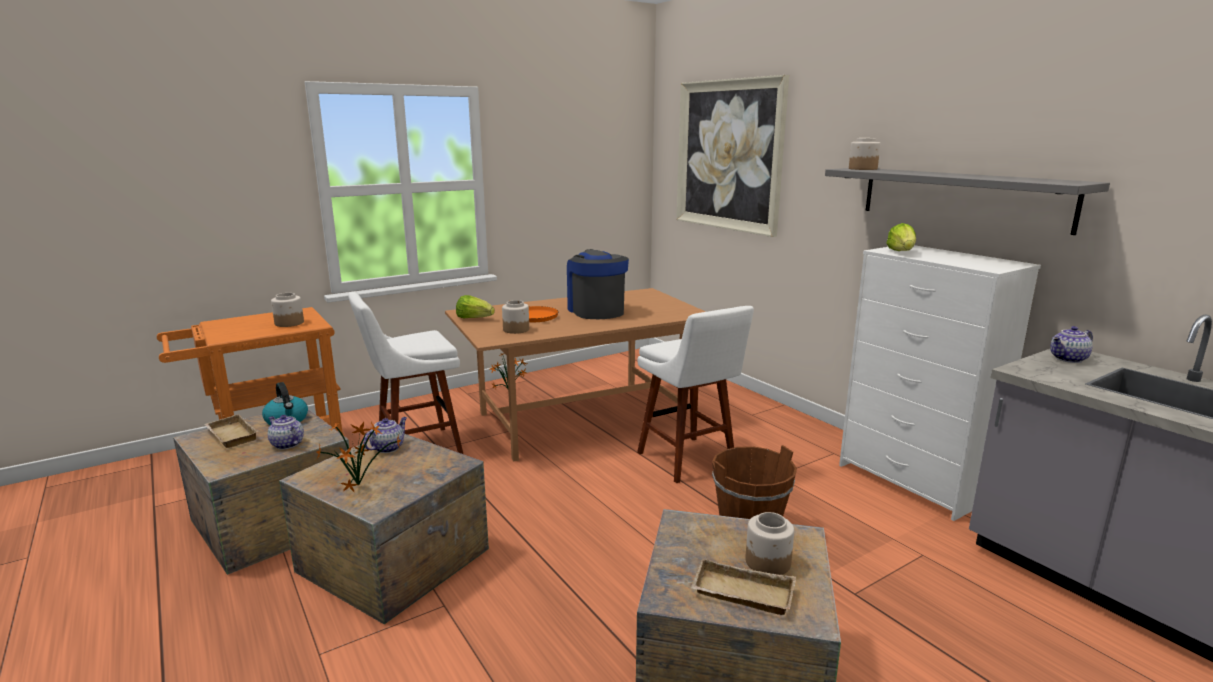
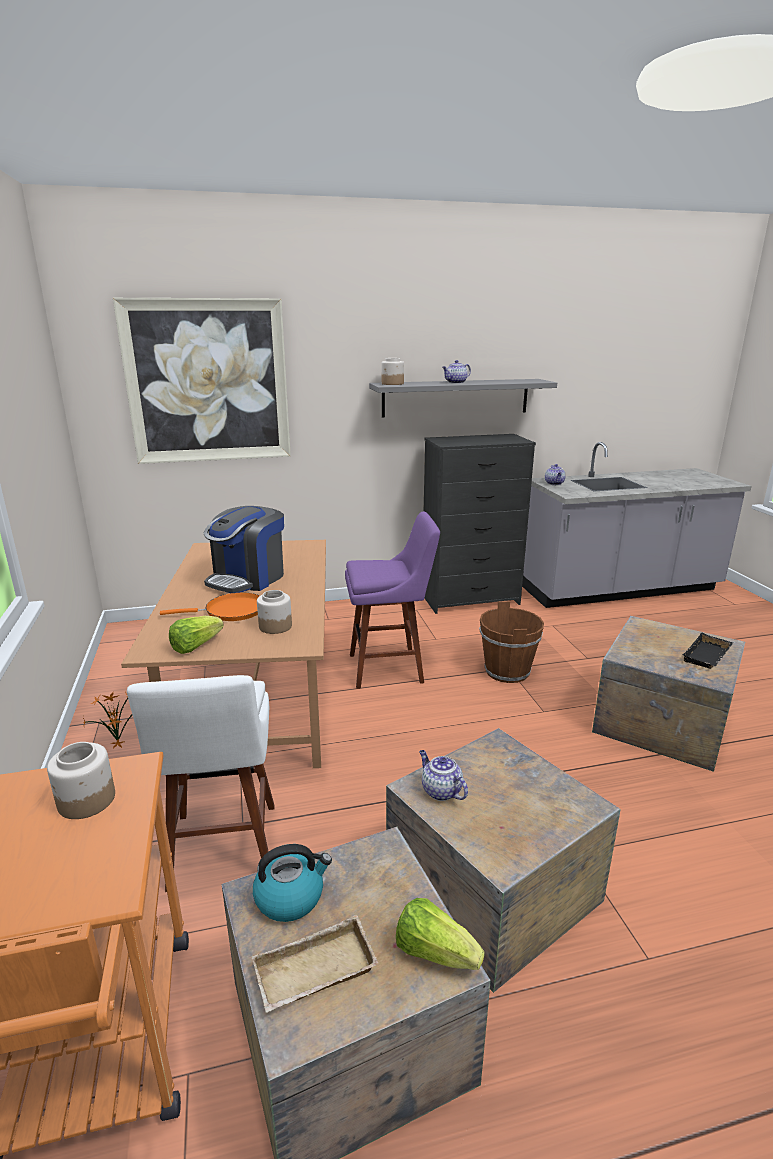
camera: 70 degrees left, 5 degrees up
teapot [268,415,304,450] -> teapot moved to [443,360,471,384]
potted plant [316,420,401,492] -> none
coffee machine [567,249,629,319] -> coffee machine turned 60 degrees counterclockwise [203,506,284,593]
white stool [637,306,754,483] -> purple stool [345,512,440,689]
beige tray [691,558,796,615] -> black tray [683,633,733,669]
jar [745,512,794,575] -> none
white dresser [839,245,1041,521] -> black dresser [423,434,536,614]
lettuce [887,223,916,251] -> lettuce moved to [396,898,485,970]

